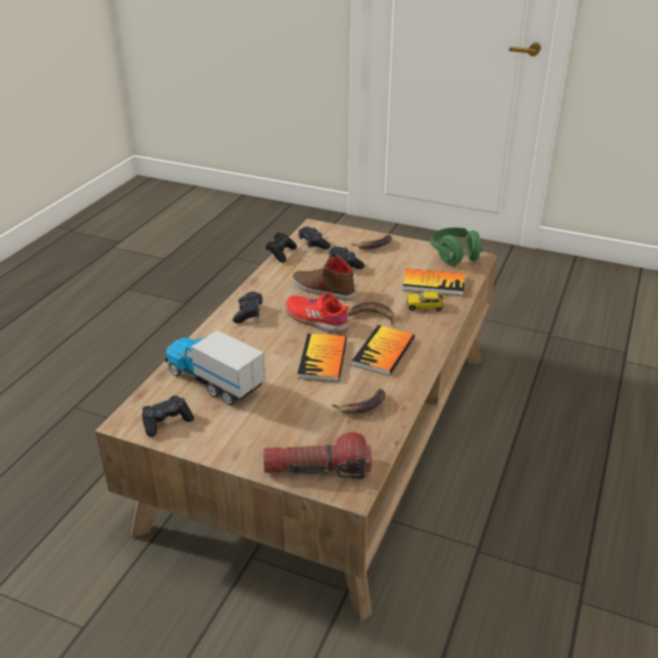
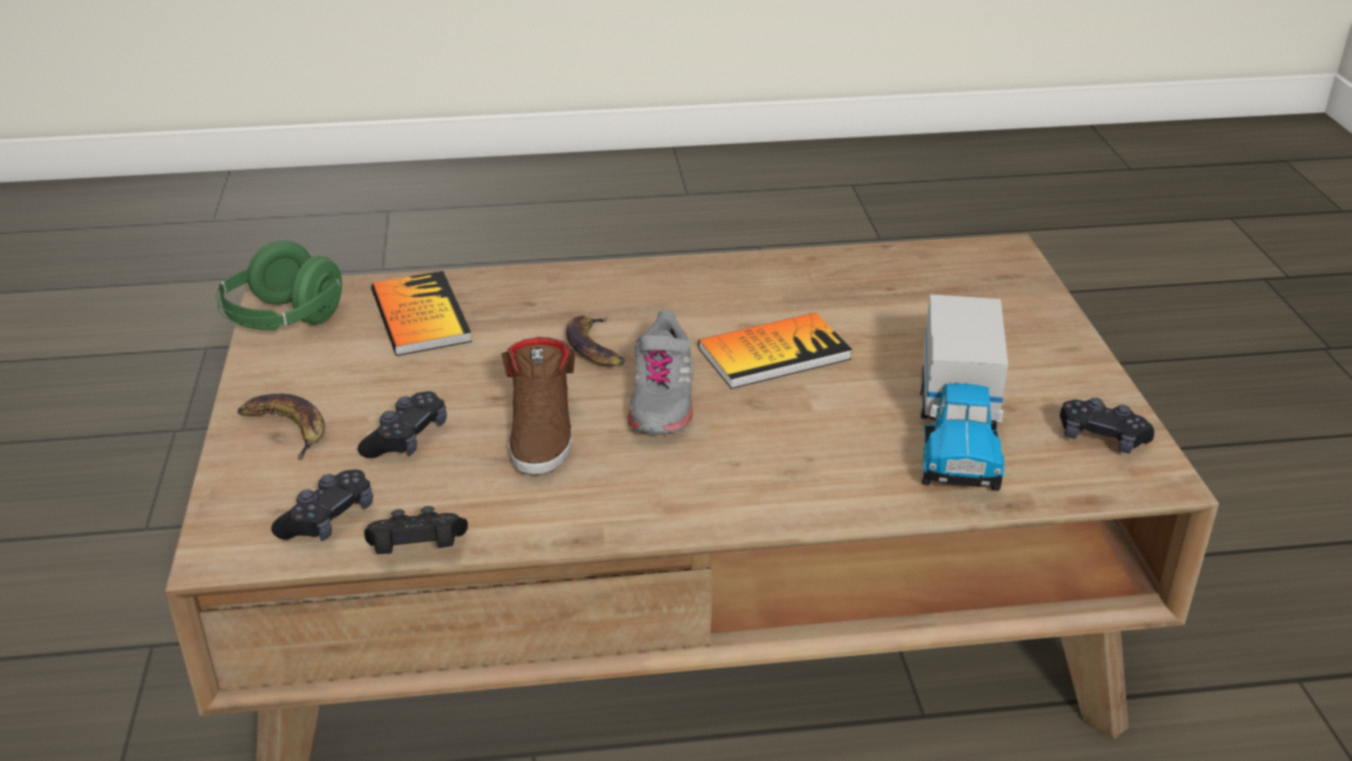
camera: 120 degrees left, 0 degrees up
black game controller [233,292,263,323] -> none
flashlight [263,432,372,479] -> none
red shoe [285,293,349,333] -> grey shoe [628,310,694,435]
banana [331,388,386,414] -> none
book [352,325,415,376] -> none
toy car [407,291,444,311] -> none

